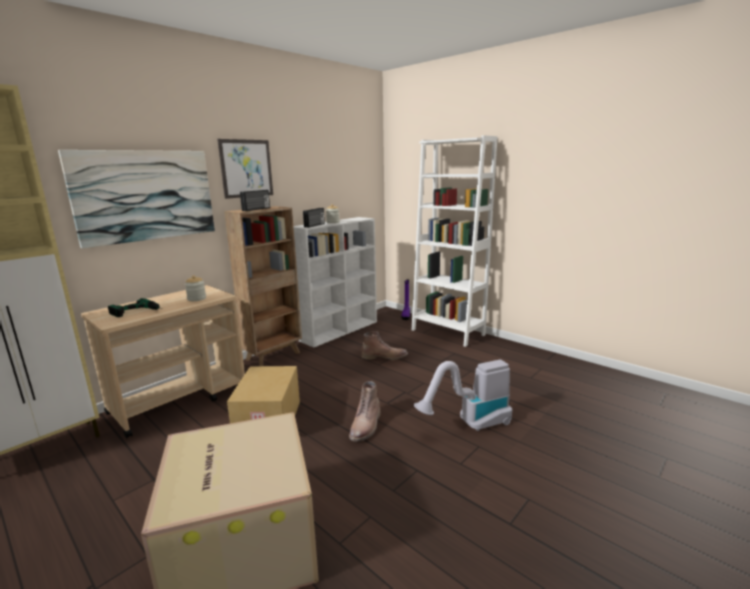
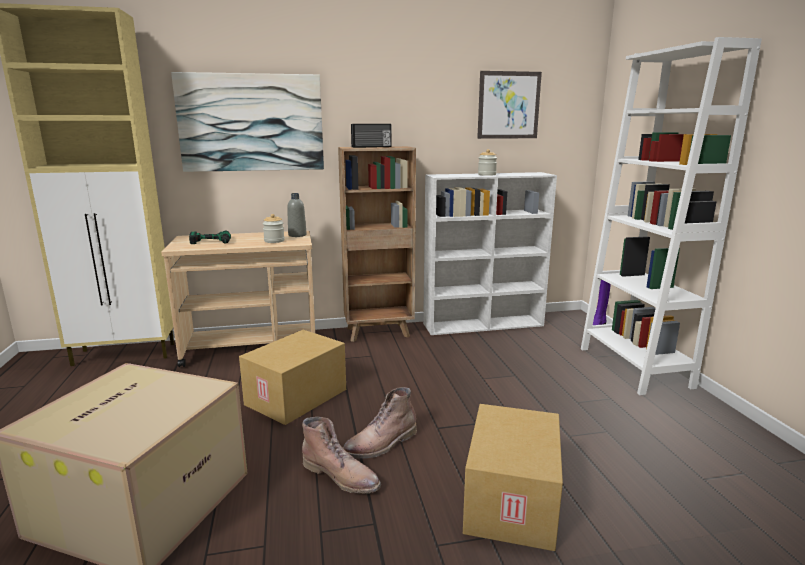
camera: 35 degrees right, 0 degrees up
picture [217,139,273,199] -> picture moved to [477,71,542,139]
radio [303,208,325,228] -> none
brown boot [362,331,408,360] -> brown boot moved to [302,417,381,494]
vacuum cleaner [414,360,512,431] -> cardboard box [463,404,563,551]
none -> grey bottle [287,193,307,237]

